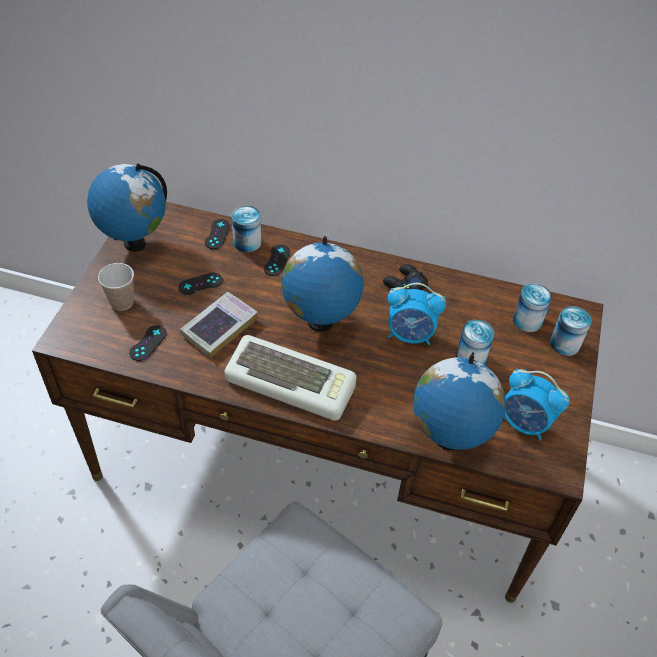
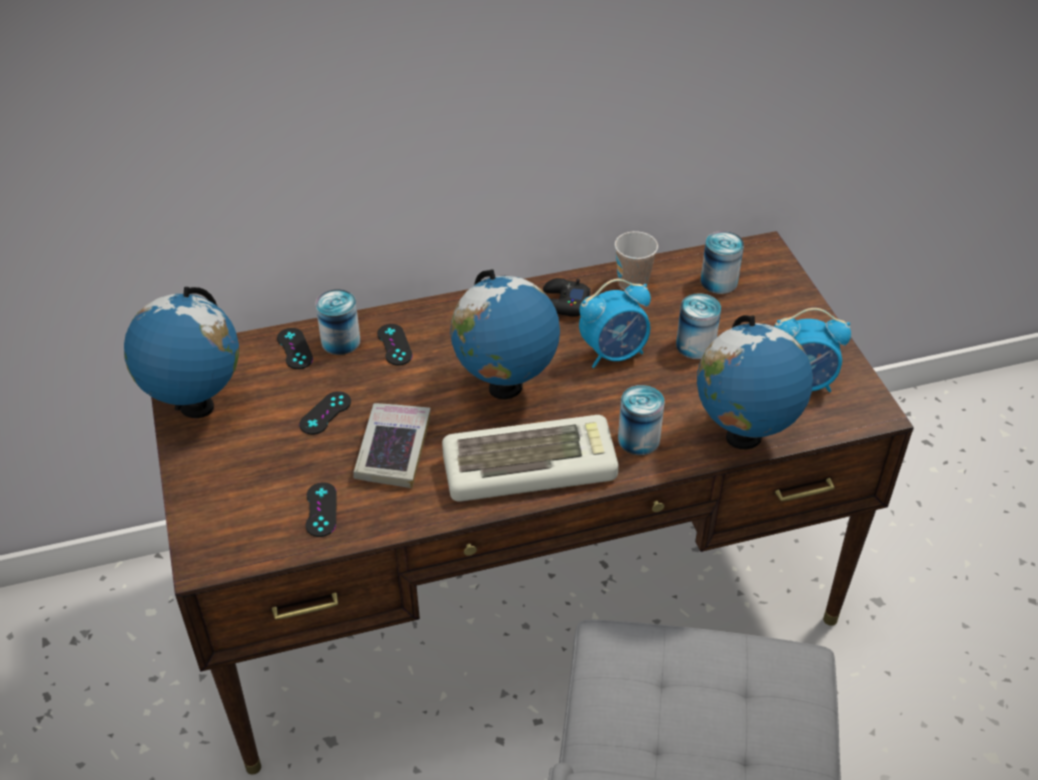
camera: 30 degrees left, 5 degrees down
cup [98,263,134,311] -> cup moved to [615,231,658,290]
can [550,306,592,356] -> can moved to [618,385,665,455]

